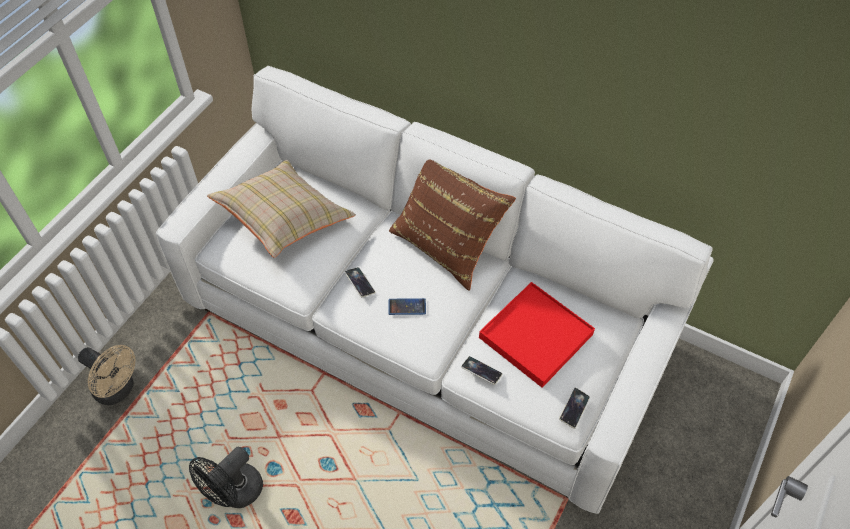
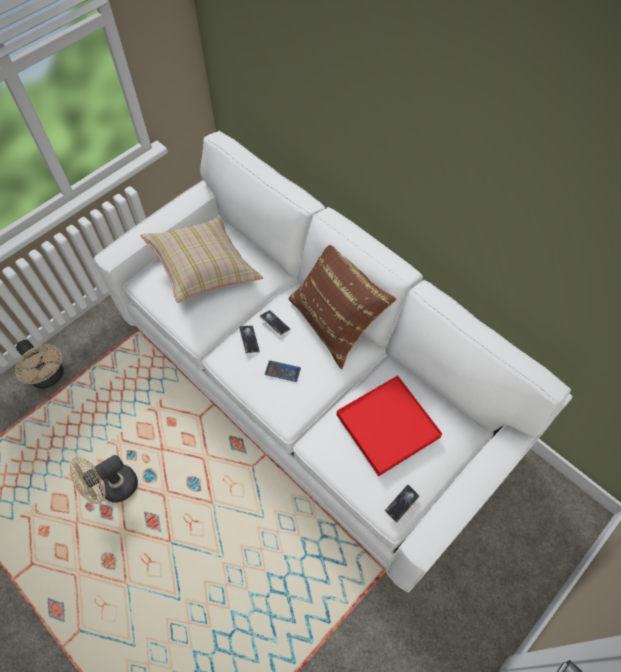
camera: 15 degrees right, 5 degrees up
black fan [189,447,263,508] -> beige fan [70,455,138,504]
phone [461,356,502,385] -> phone moved to [259,310,290,336]

